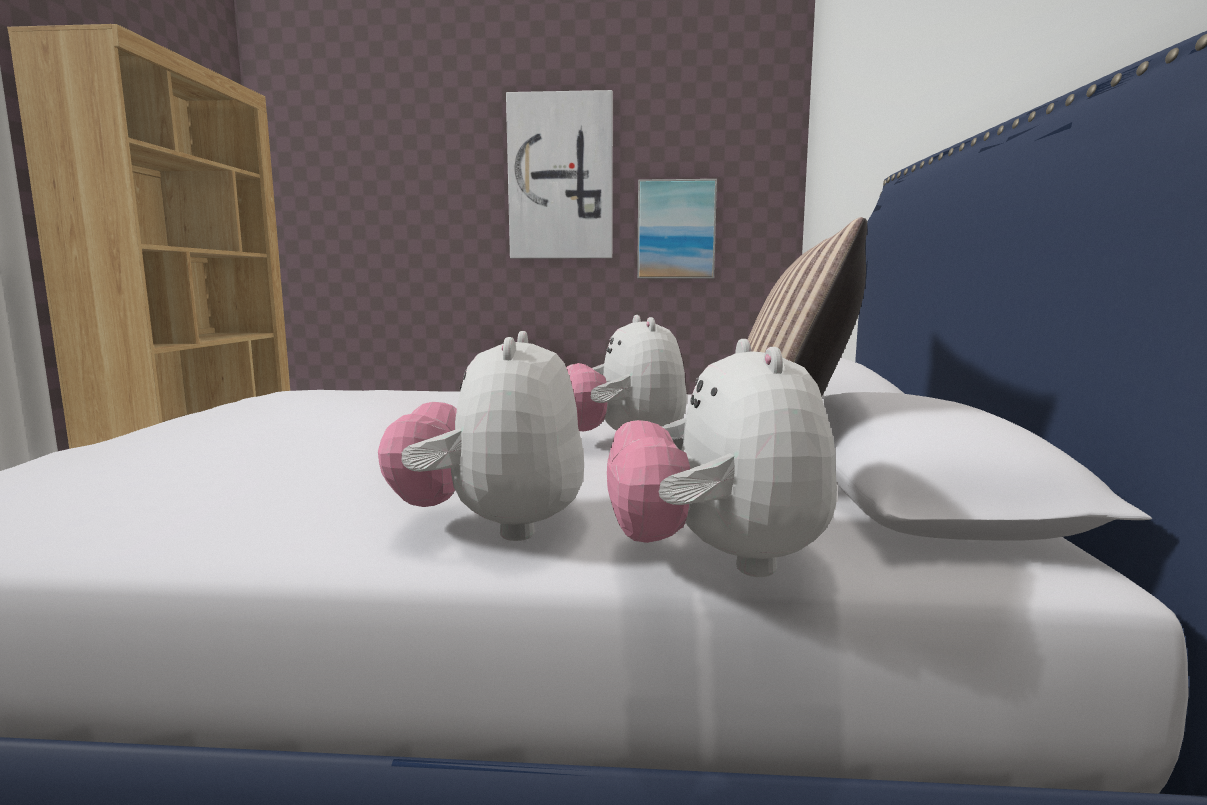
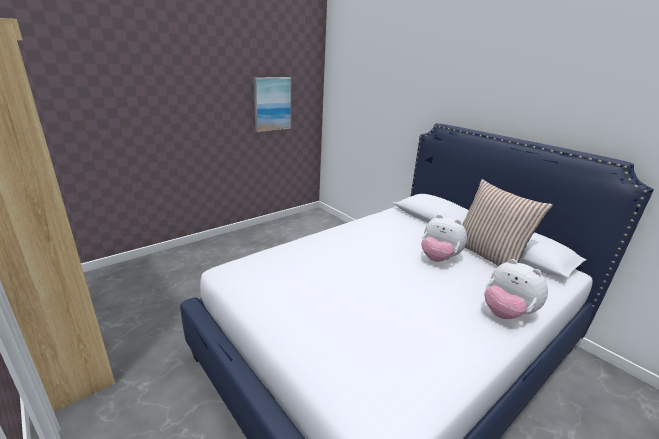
camera: 45 degrees left, 15 degrees up
picture [506,90,613,259] -> none
plush toy [607,339,837,577] -> none

